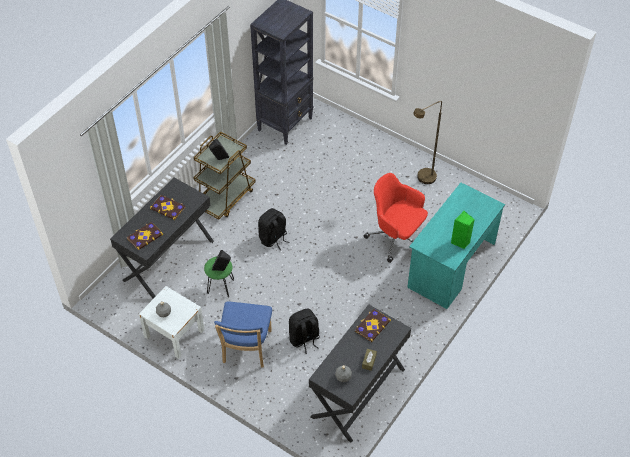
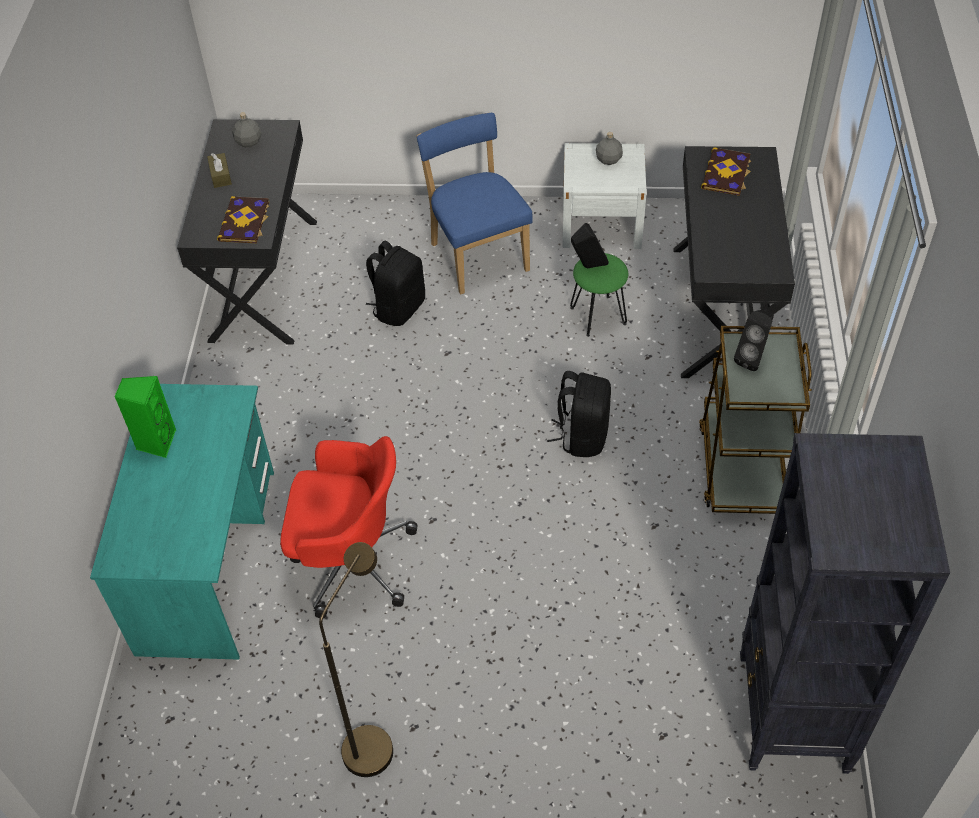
camera: 150 degrees right, 0 degrees up
book [150,195,185,220] -> none

